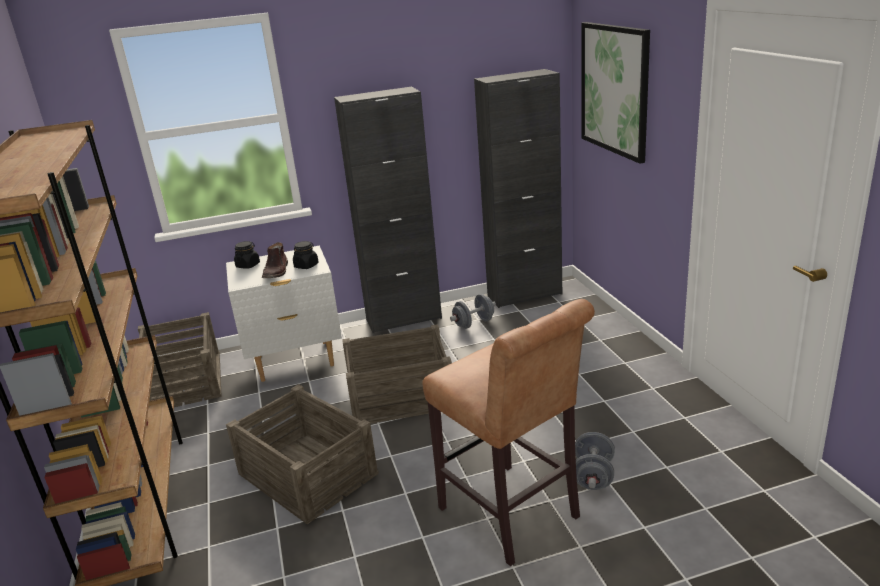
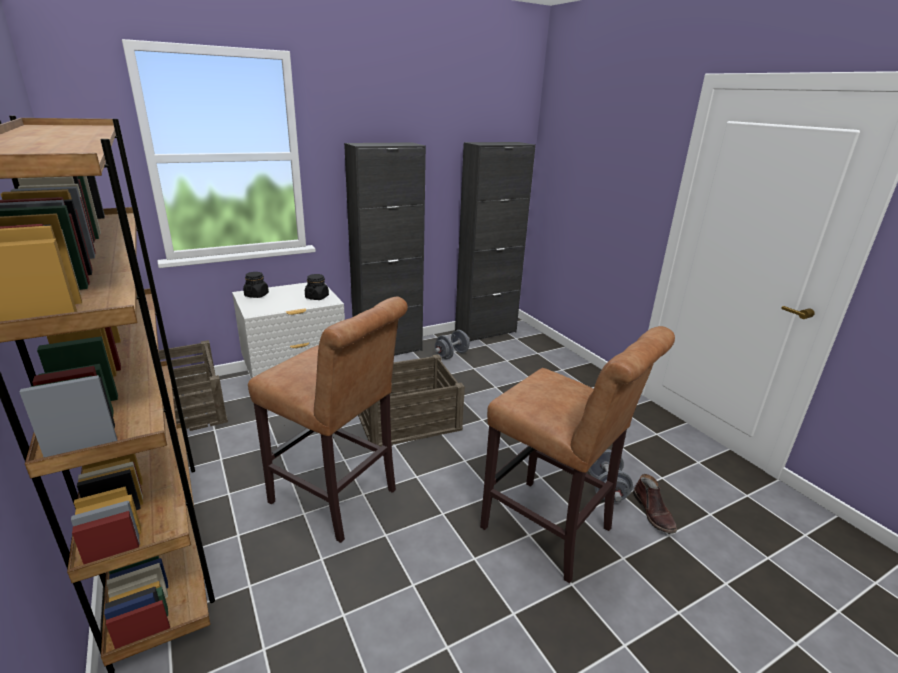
camera: 15 degrees left, 0 degrees up
crate [226,384,379,524] -> brown stool [248,297,408,543]
brown boot [262,242,288,278] -> brown boot moved to [633,474,677,533]
picture [581,22,650,164] -> none

